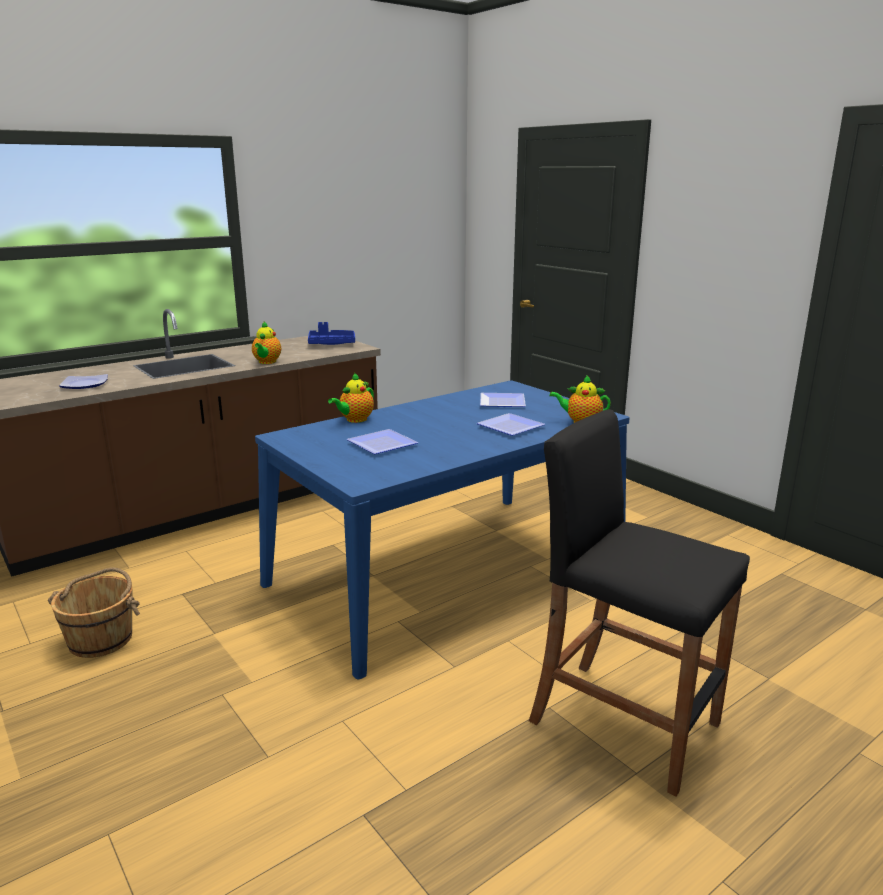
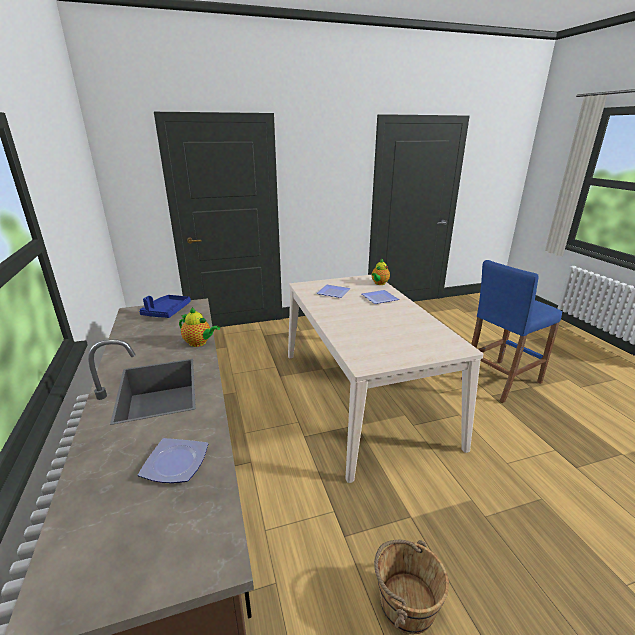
camera: 70 degrees left, 5 degrees up
blue dining table [255,380,630,679] -> beige dining table [288,275,483,483]
teapot [328,373,374,423] -> none
plate [347,429,419,454] -> none
black stool [529,409,750,797] -> blue stool [461,260,562,403]

